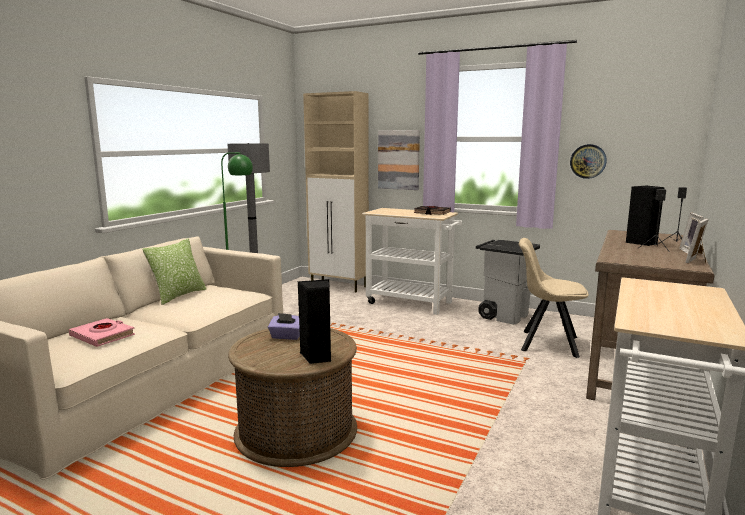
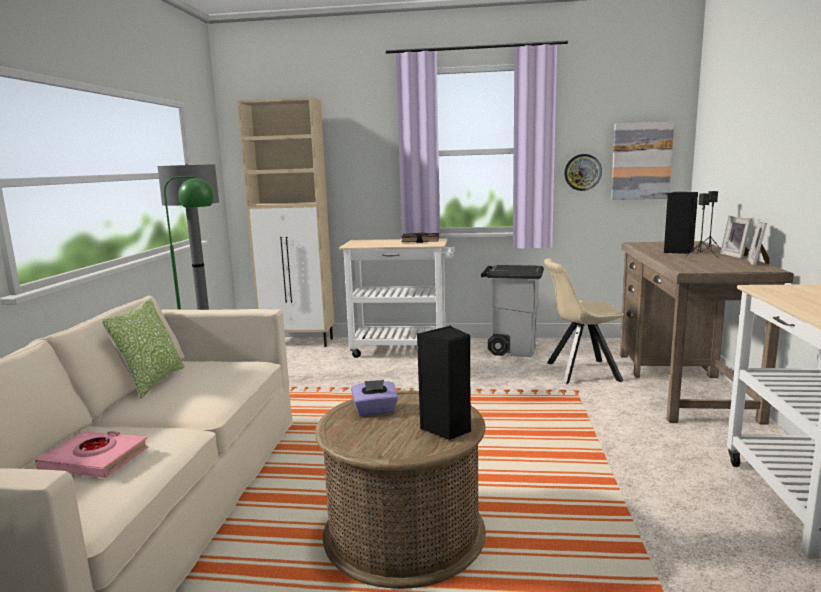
camera: 20 degrees left, 0 degrees up
picture [378,130,420,190] -> picture moved to [611,122,674,200]

